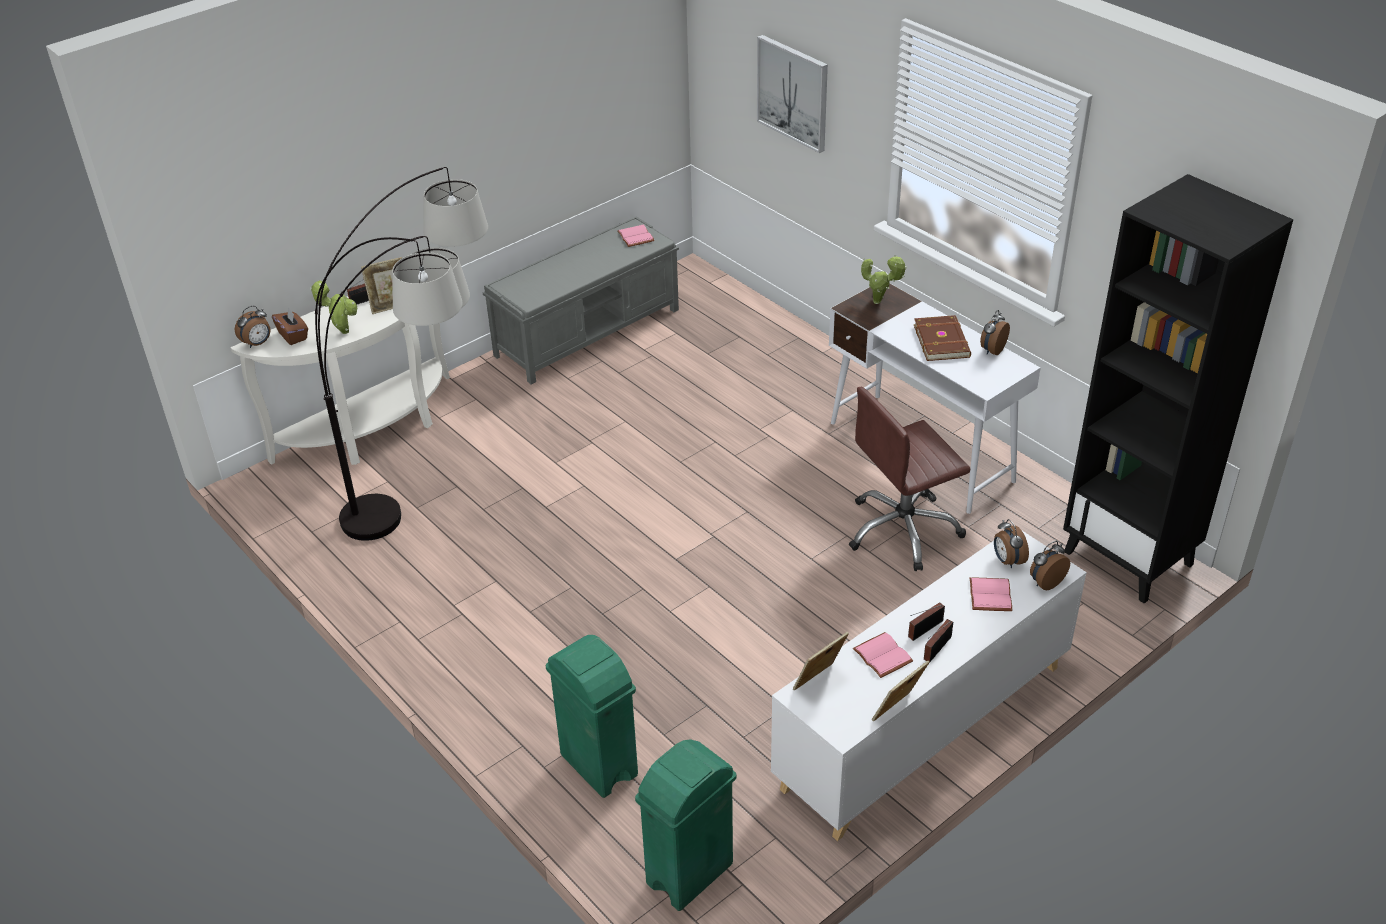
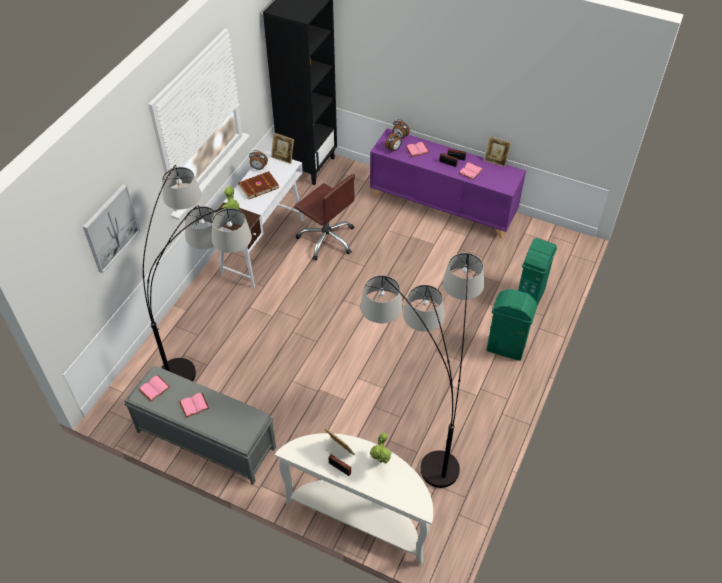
camera: 115 degrees left, 10 degrees up
alarm clock [235,306,271,348] -> none
brown tissue box [272,307,308,345] -> none
green trash can [635,739,737,911] -> green trash can moved to [486,289,538,361]
white cabinet [771,531,1087,841] -> purple cabinet [370,128,526,238]
picture frame [793,632,849,690] -> picture frame moved to [271,133,294,164]
none -> floor lamp [142,165,252,381]
none -> pink book [179,393,209,418]

